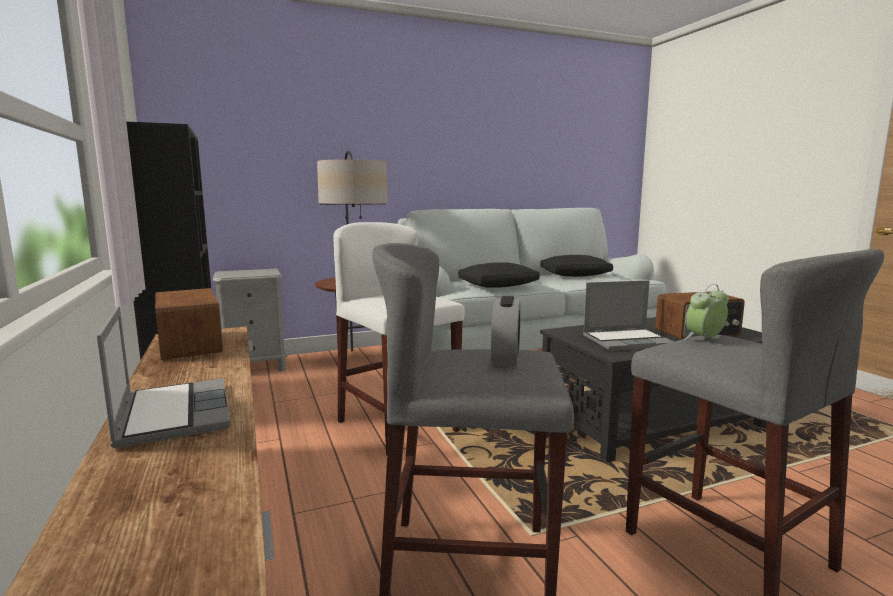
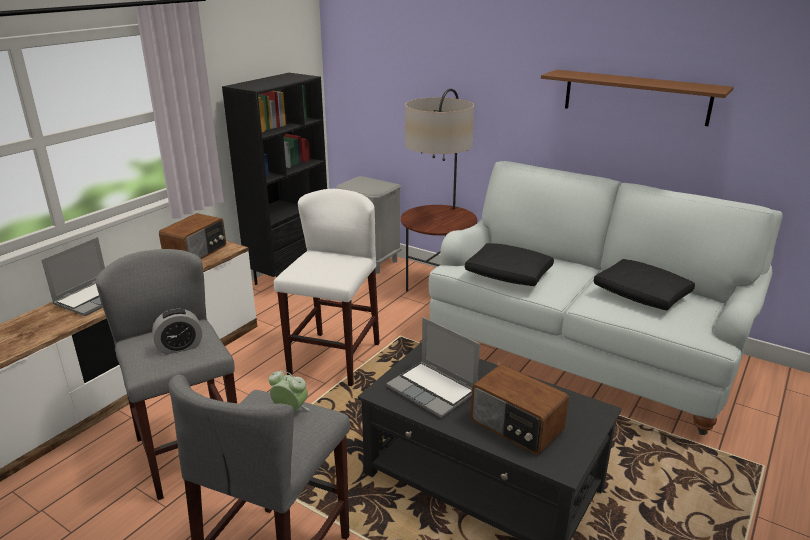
camera: 55 degrees right, 15 degrees up
none -> brown shelf [541,70,734,126]

